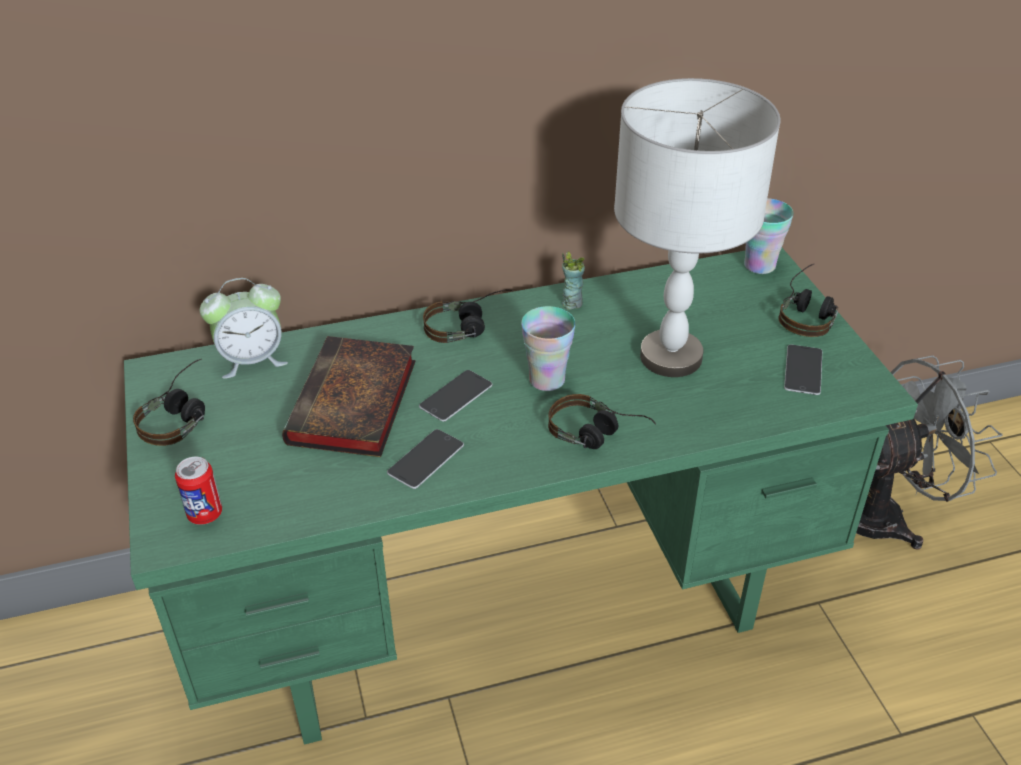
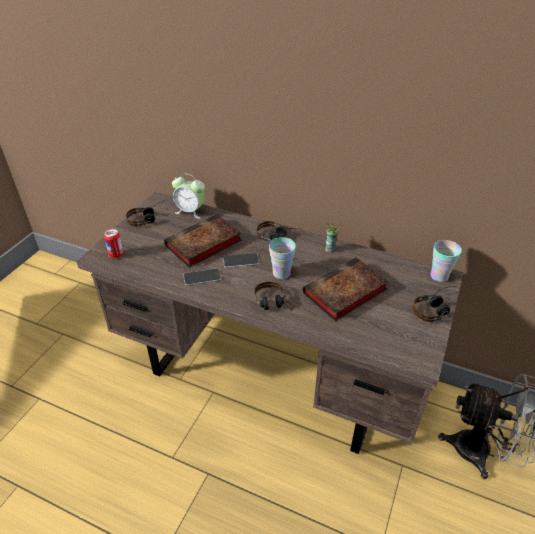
camera: 40 degrees right, 0 degrees up
green desk [124,248,918,745] -> brown desk [76,192,463,454]
grey table lamp [614,78,781,377] -> book [303,257,389,321]
phone [784,344,822,395] -> none

